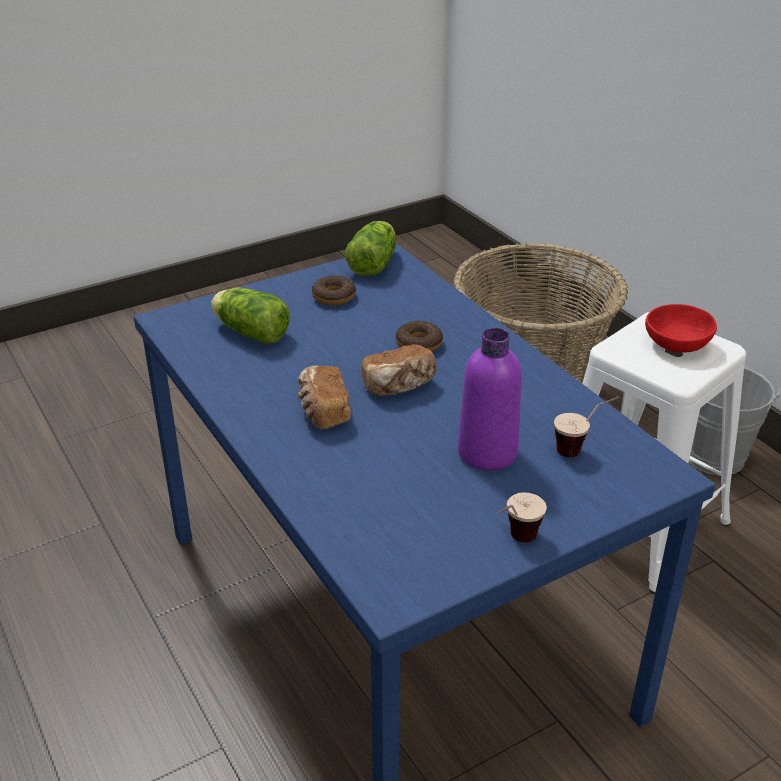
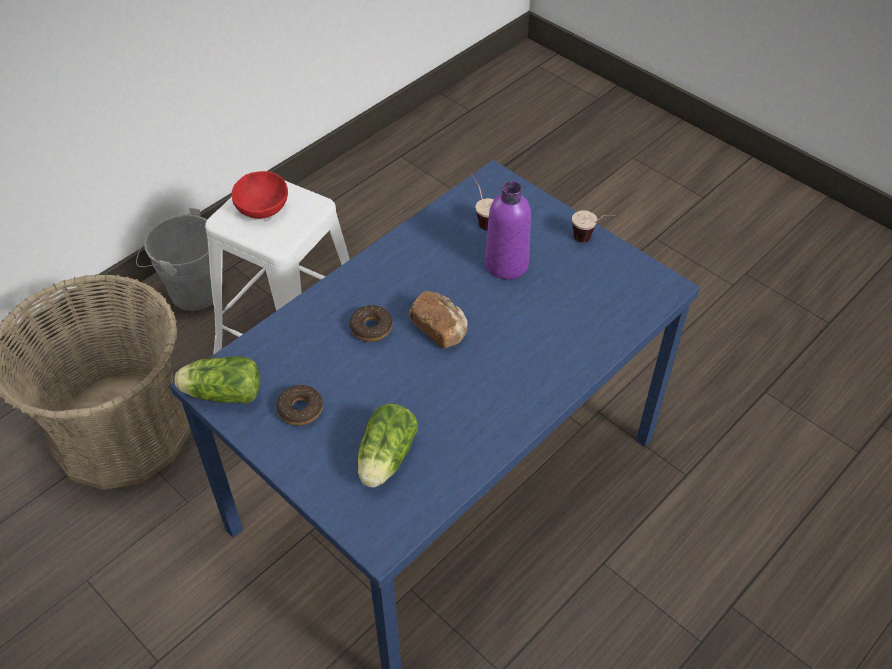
camera: 105 degrees left, 15 degrees up
bread [298,366,351,430] -> none

